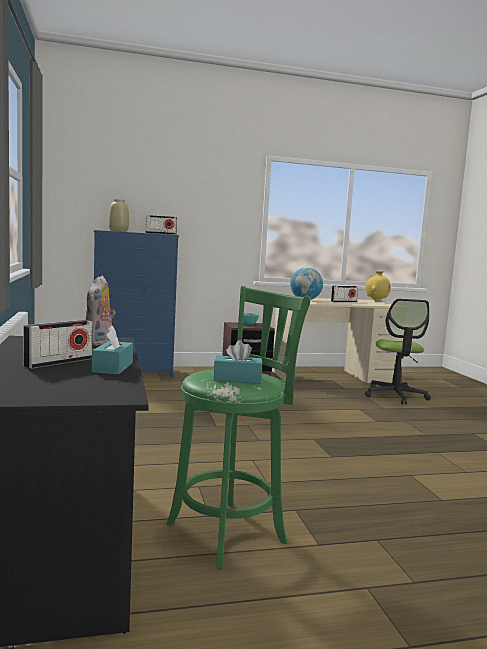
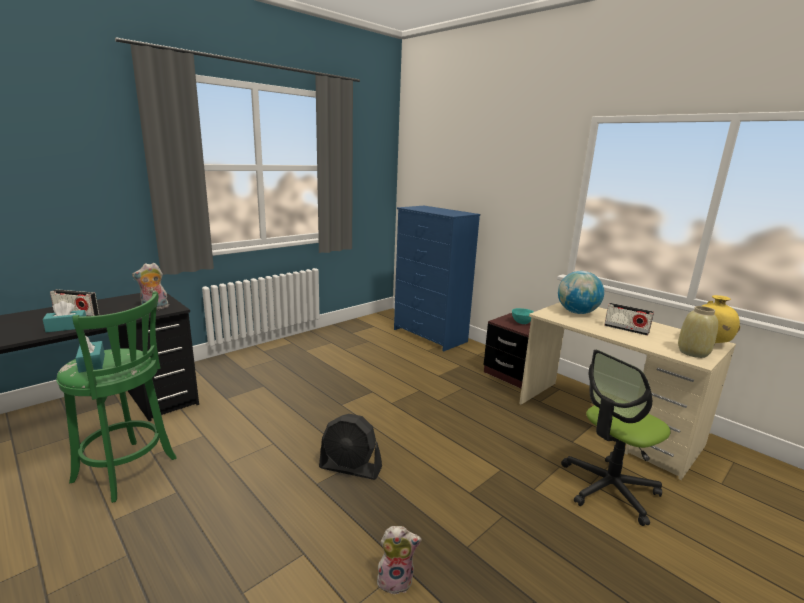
camera: 60 degrees right, 10 degrees up
beige vase [109,199,129,232] -> beige vase moved to [678,306,718,358]
radio [146,215,177,235] -> none
none -> black fan [319,414,382,480]
none -> plush toy [377,526,422,595]

